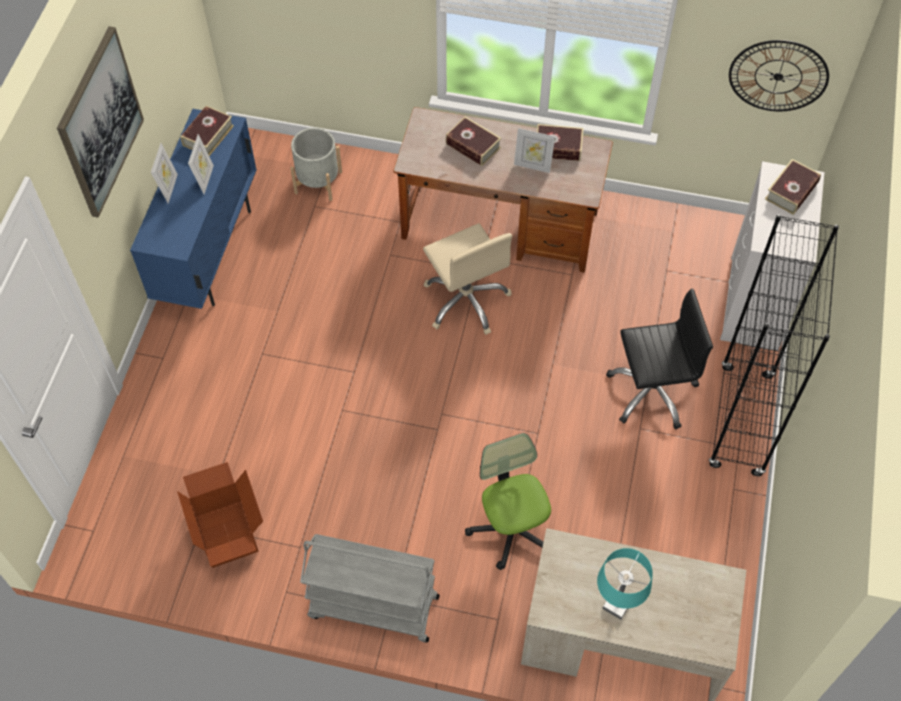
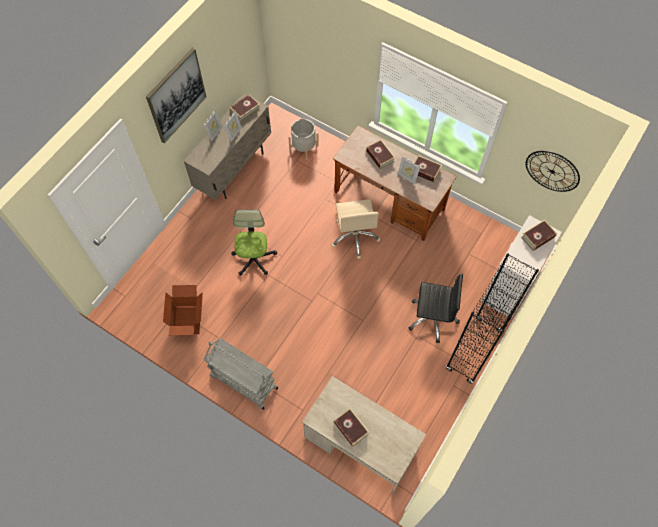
camera: 20 degrees right, 5 degrees up
blue cabinet [130,109,257,309] -> beige cabinet [184,93,271,200]
office chair [465,433,551,570] -> office chair moved to [231,209,277,276]
turquoise table lamp [597,548,652,620] -> book [334,408,369,447]

